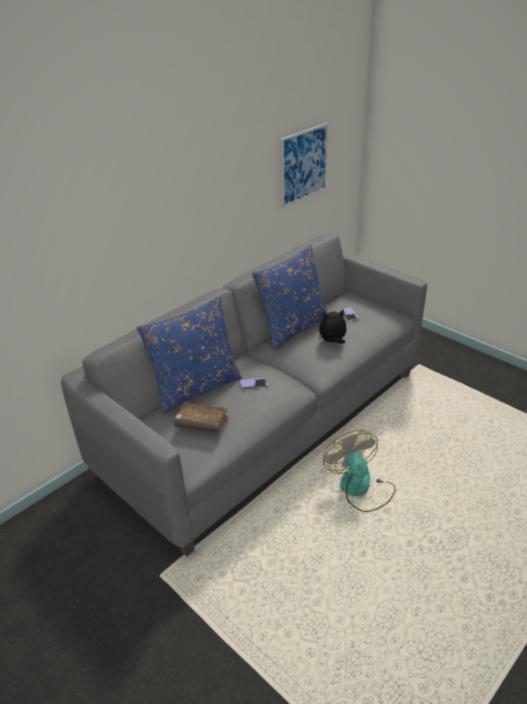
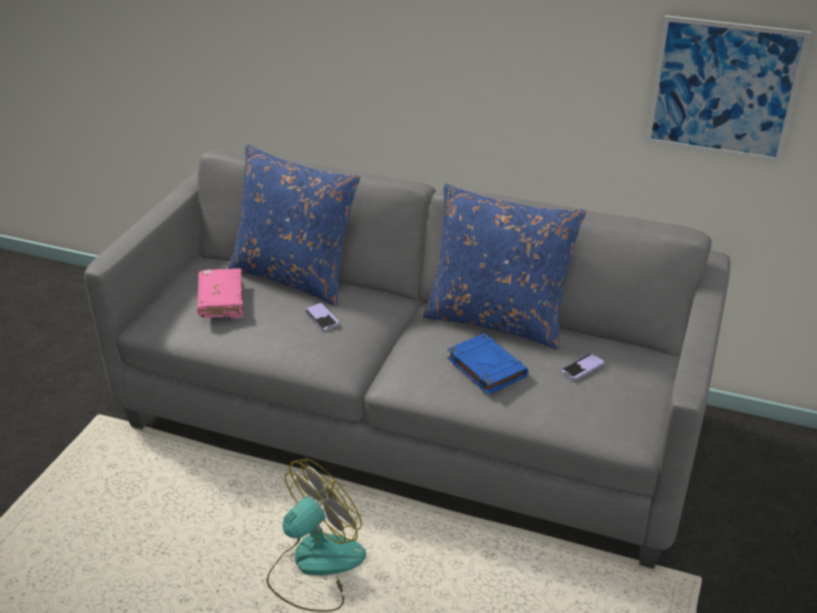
camera: 65 degrees right, 0 degrees up
brown book [174,402,229,433] -> pink book [197,269,244,318]
plush toy [319,309,347,344] -> blue book [447,333,528,395]

